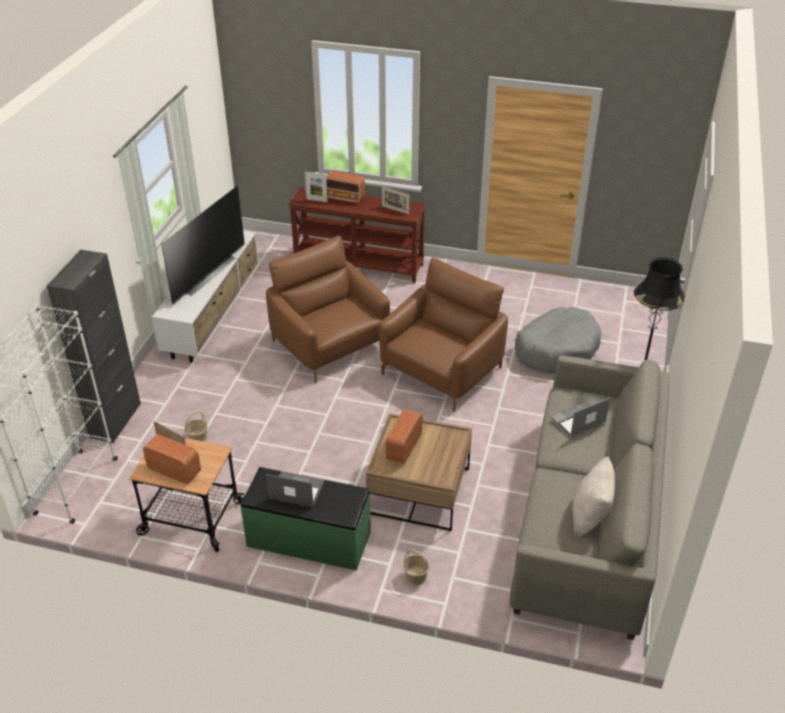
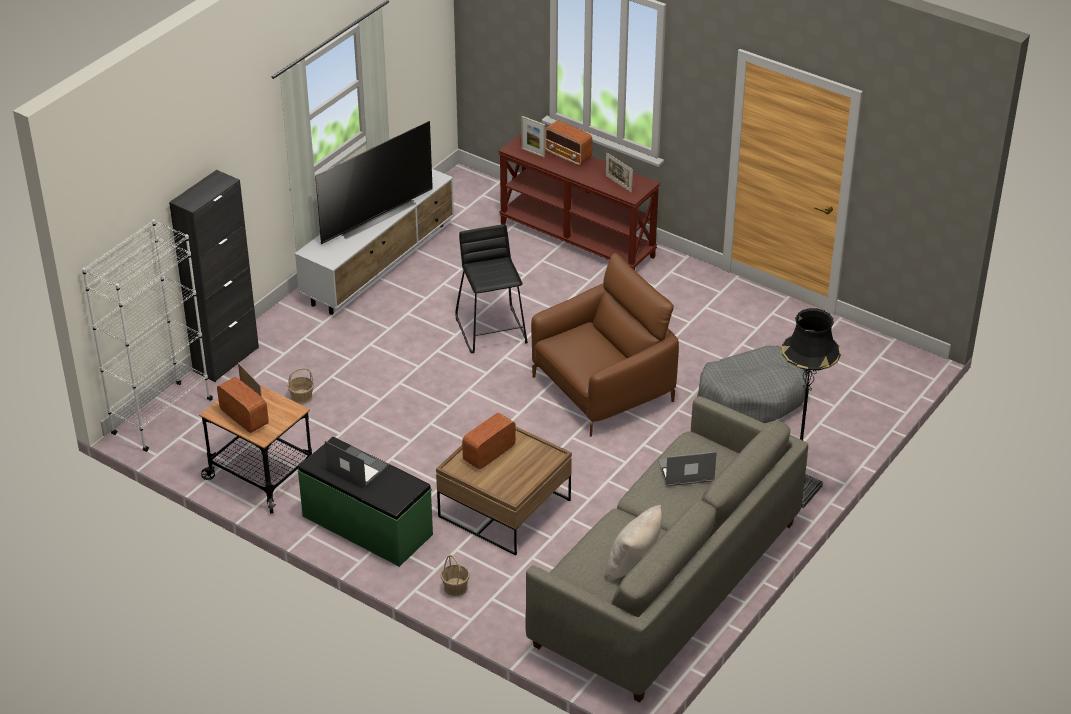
camera: 20 degrees right, 0 degrees up
brown armchair [266,235,390,383] -> black stool [455,224,528,353]

